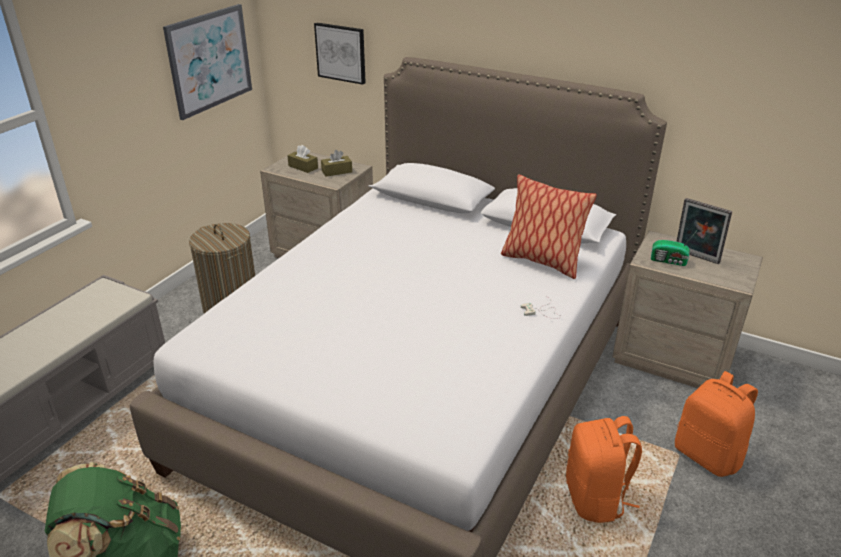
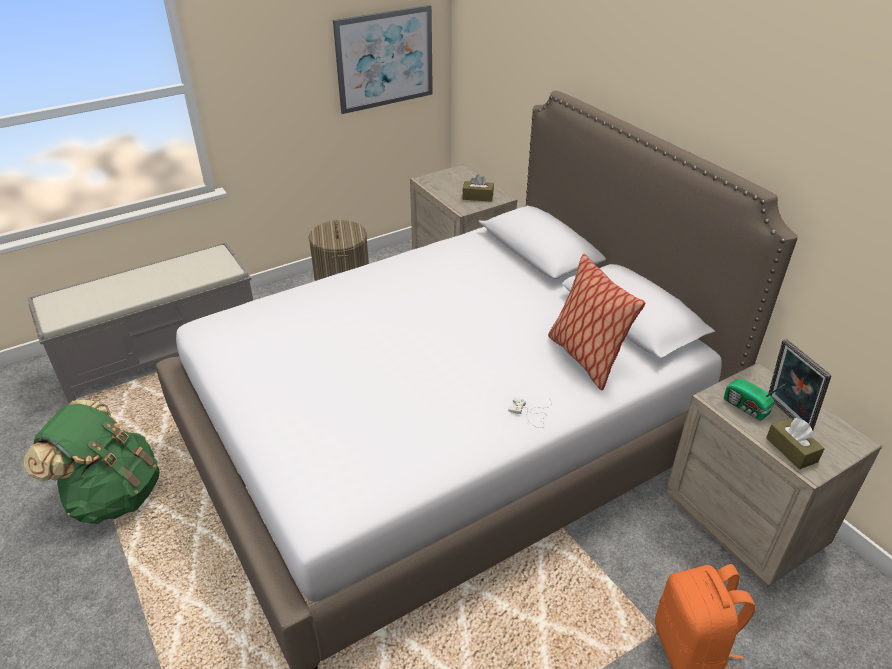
camera: 30 degrees right, 5 degrees up
brown tissue box [287,145,318,173] -> brown tissue box moved to [766,417,825,469]
picture [314,23,366,85] -> none
orange backpack [566,416,642,523] -> none

